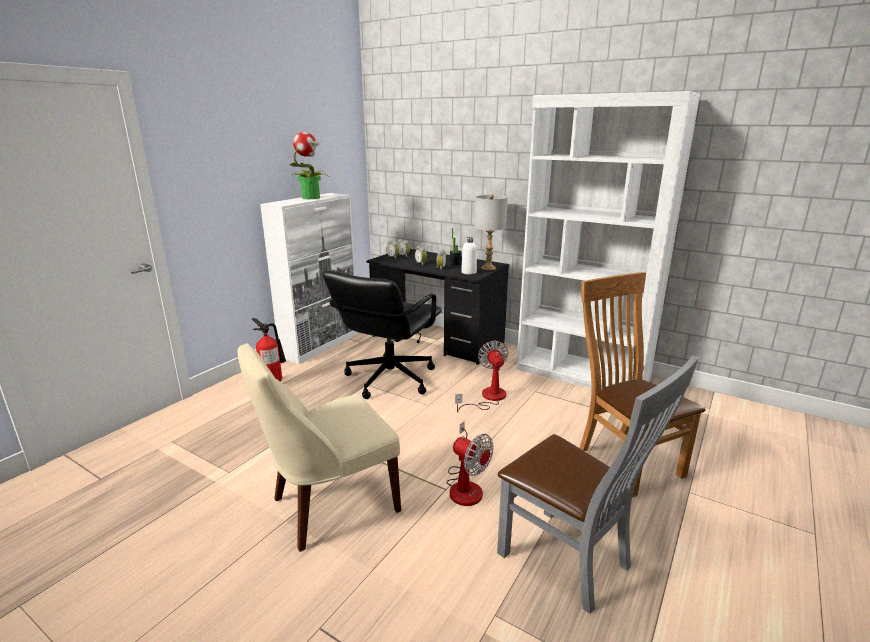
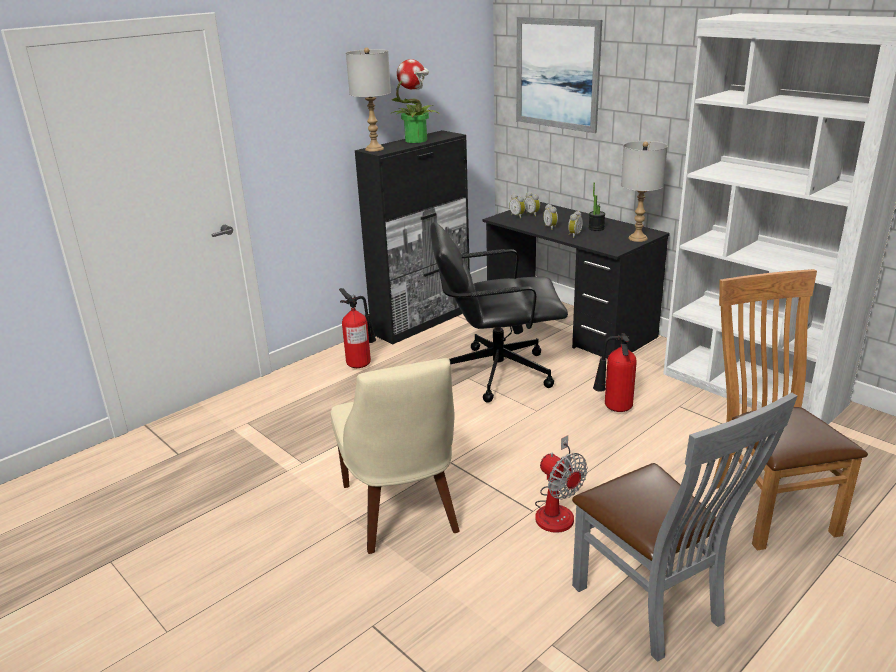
camera: 15 degrees right, 5 degrees up
beige chair [238,343,401,552] -> beige chair turned 90 degrees counterclockwise [331,358,460,554]
white cabinet [260,193,359,364] -> black cabinet [355,130,470,344]
black office chair [322,271,442,399] -> black office chair turned 45 degrees clockwise [430,222,568,403]
fan [455,341,508,412] -> fire extinguisher [593,333,637,412]
white bottle [461,237,477,275] -> none
none -> grey table lamp [346,48,391,152]
none -> picture [516,17,602,133]

